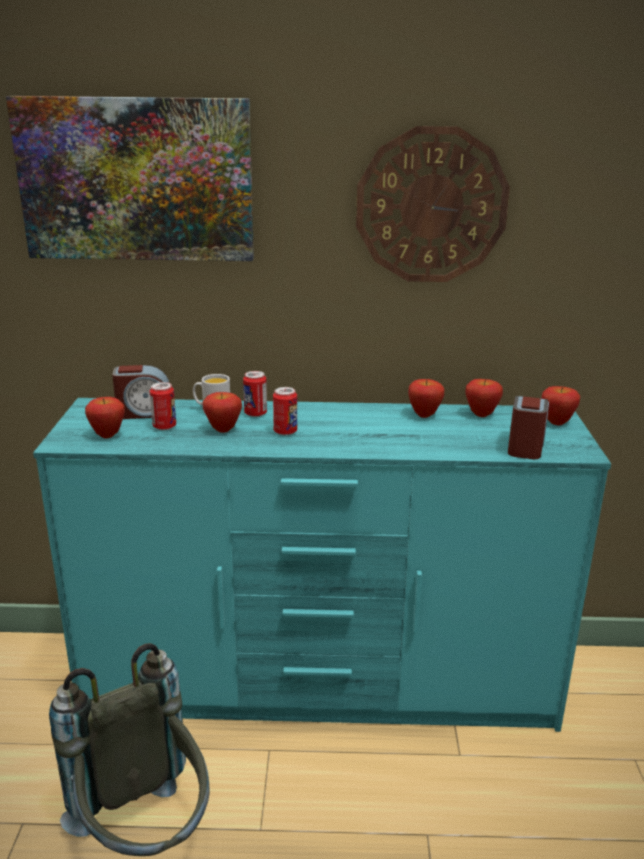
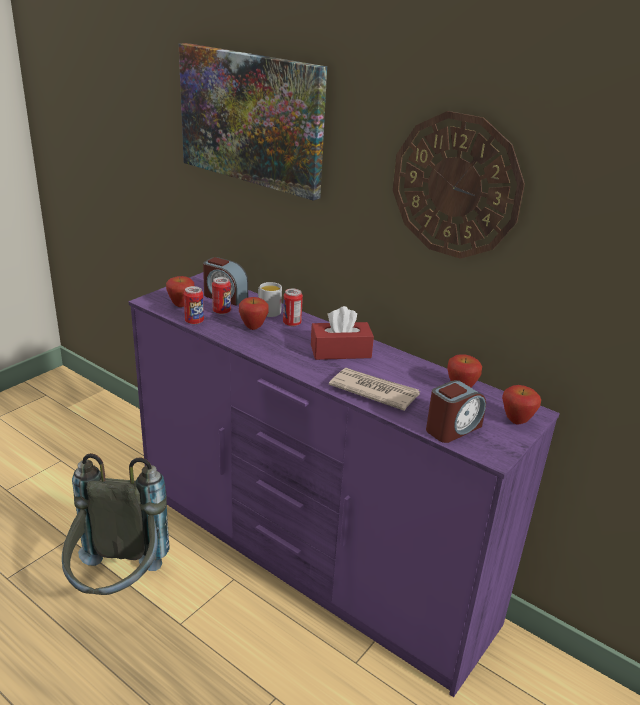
camera: 35 degrees right, 5 degrees up
turquoise dresser [33,398,611,732] -> purple dresser [128,272,560,697]
can [273,387,297,435] -> can moved to [184,286,204,325]
apple [408,379,444,418] -> none
none -> red tissue box [311,306,374,360]
none -> newspaper [329,367,420,411]

